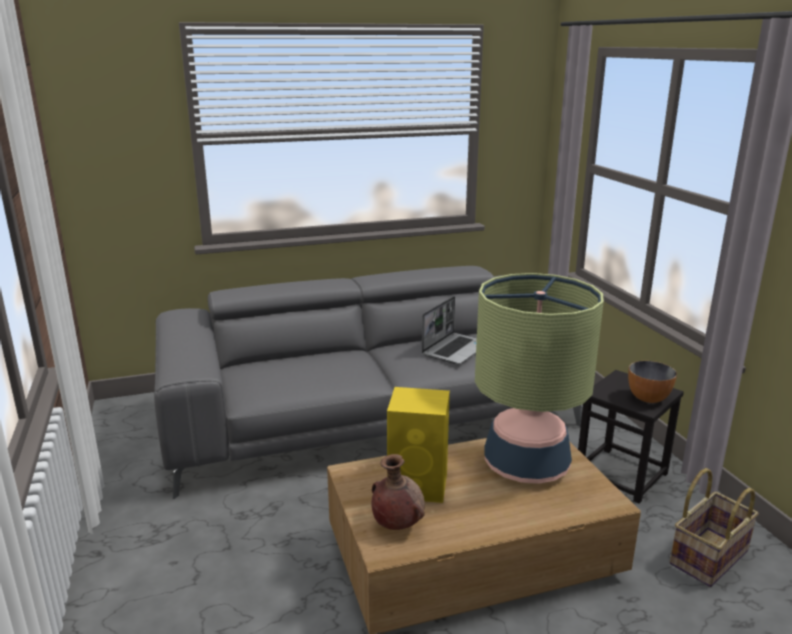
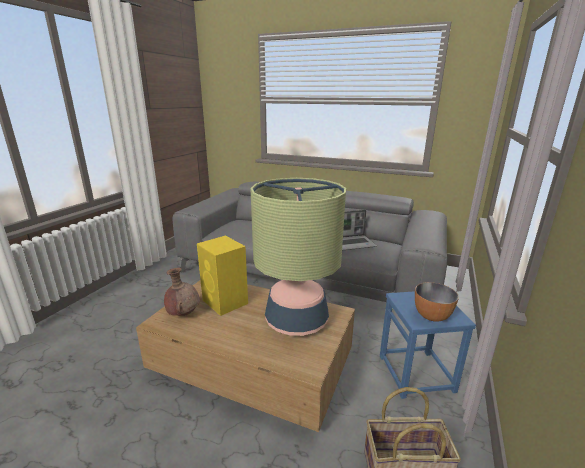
camera: 40 degrees right, 0 degrees up
black stool [578,370,684,504] -> blue stool [380,291,476,399]

